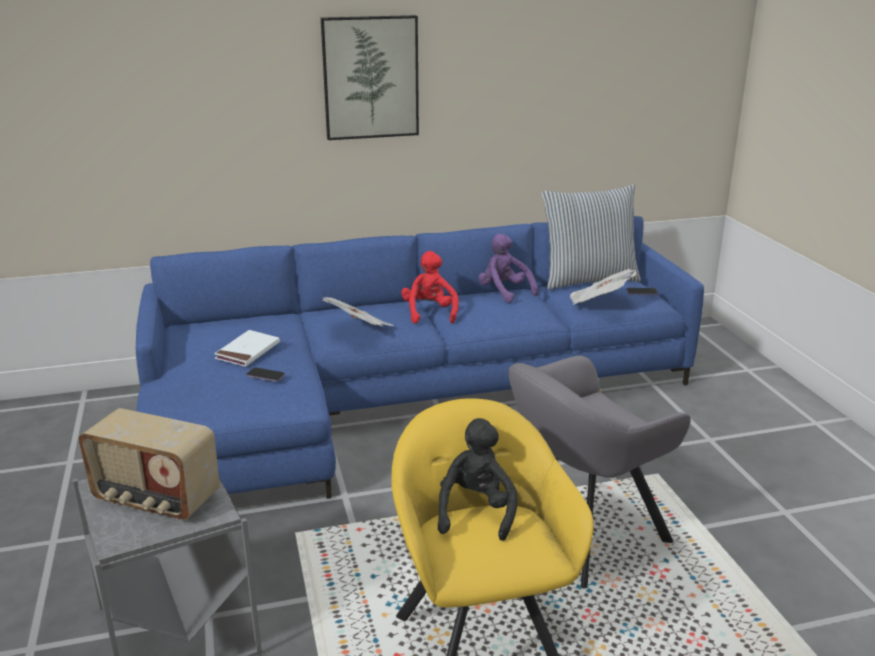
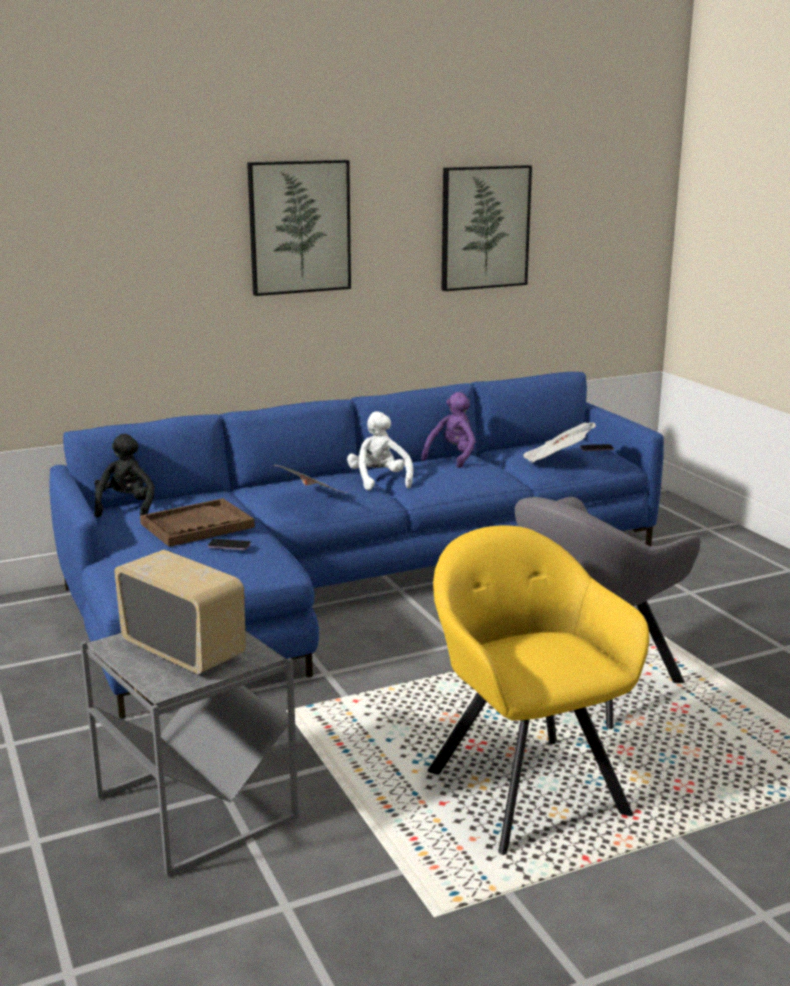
camera: 10 degrees left, 5 degrees down
radio [78,408,220,520] -> radio turned 150 degrees counterclockwise [114,550,246,674]
white book [214,330,280,367] -> brown tray [140,498,255,547]
red plush toy [401,251,459,324] -> white plush toy [347,411,413,490]
black plush toy [438,418,518,541] -> black plush toy moved to [94,434,154,517]
purple plush toy [478,234,538,303] -> purple plush toy turned 75 degrees clockwise [421,392,476,468]
pillow [542,184,641,289] -> none
none -> picture [442,165,532,291]

